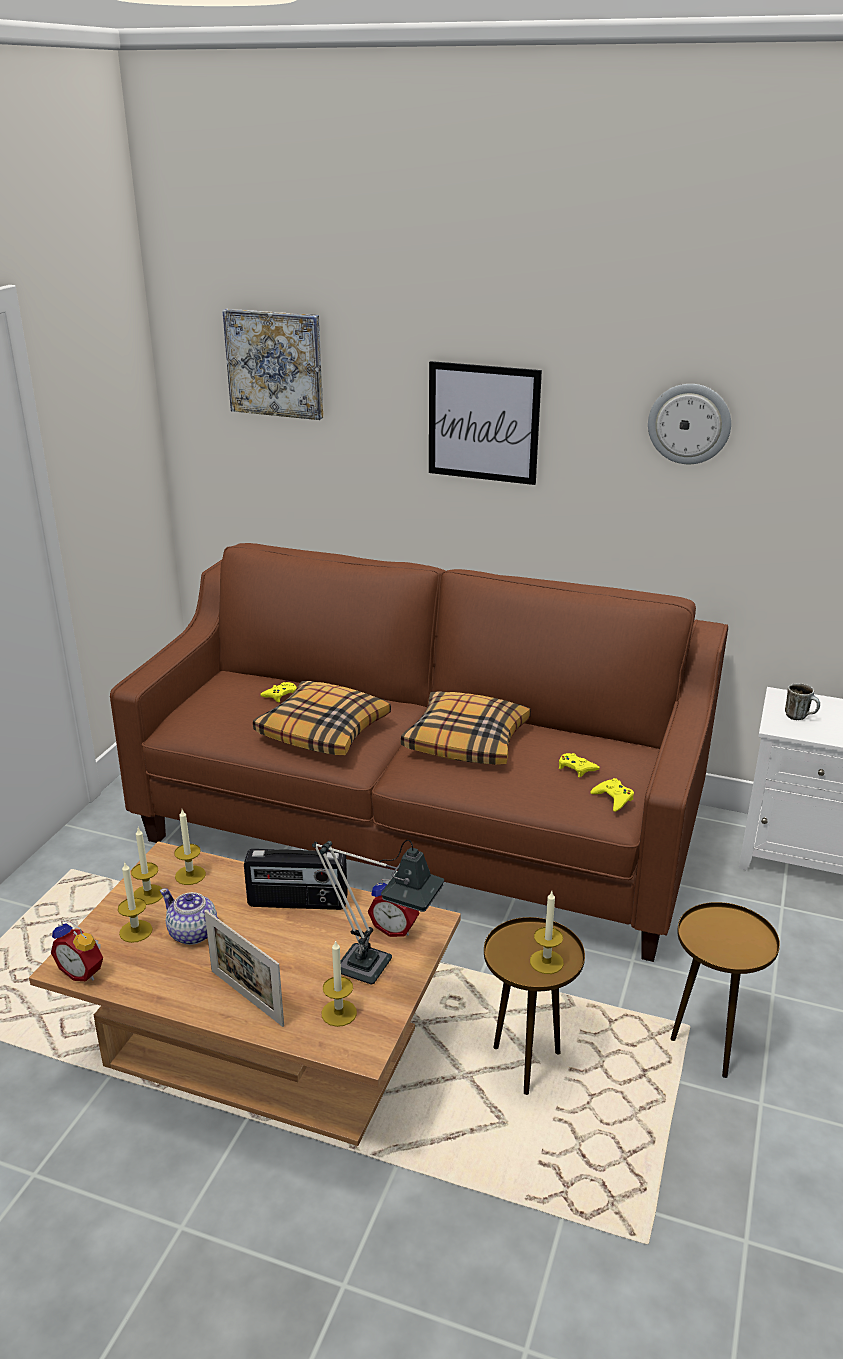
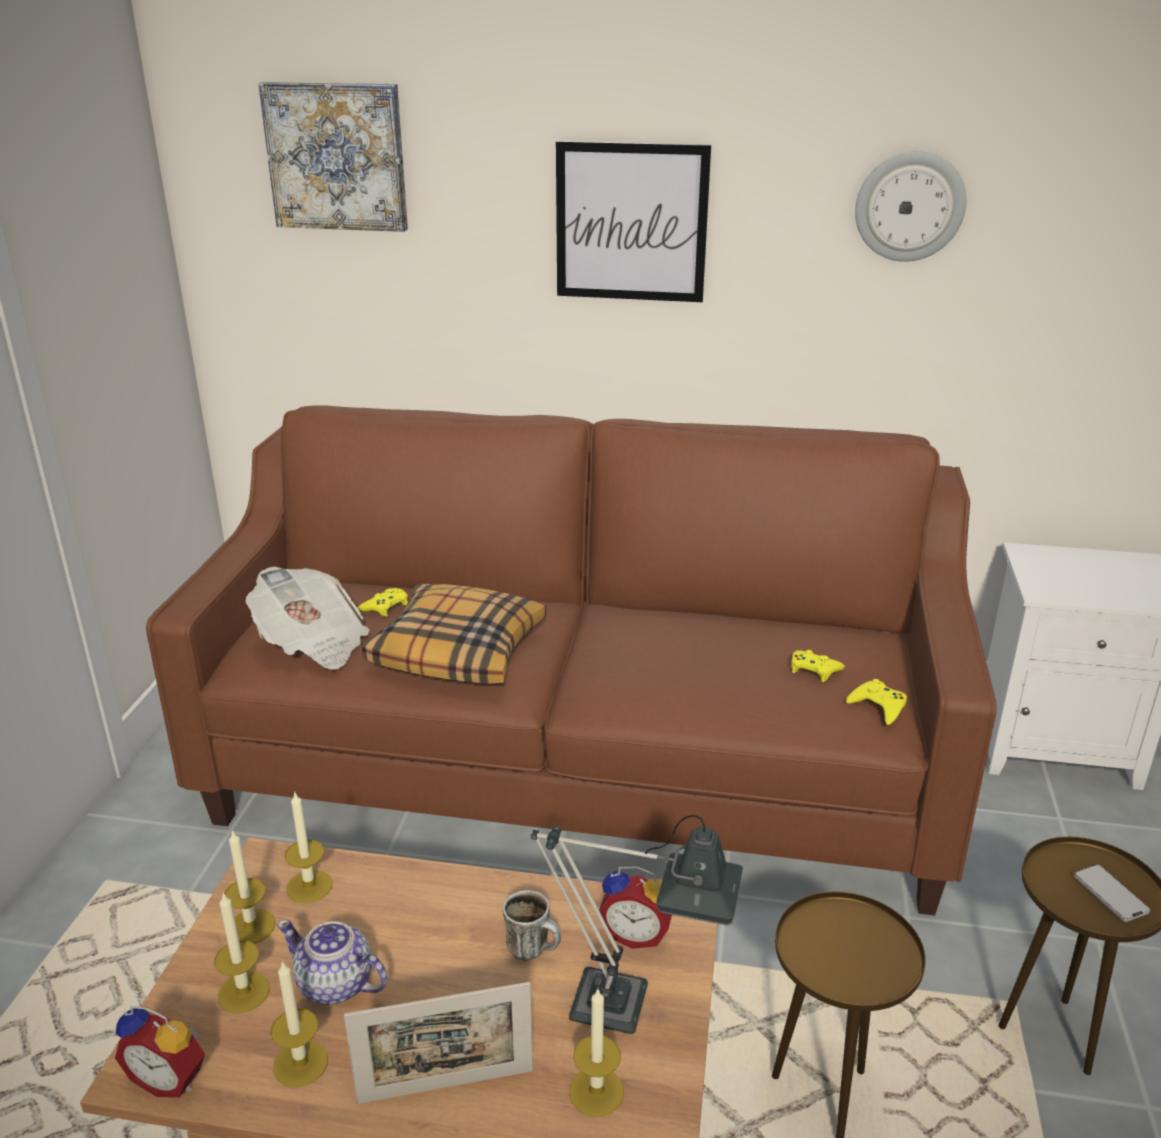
camera: 10 degrees left, 0 degrees up
picture frame [204,910,284,1027] -> picture frame turned 45 degrees counterclockwise [344,982,533,1104]
radio [244,849,348,910] -> none
pillow [401,691,531,765] -> none
candle [530,891,564,974] -> candle moved to [270,960,328,1088]
mug [785,683,820,720] -> mug moved to [503,890,561,961]
none -> newspaper [246,566,370,670]
none -> phone [1074,864,1150,922]

